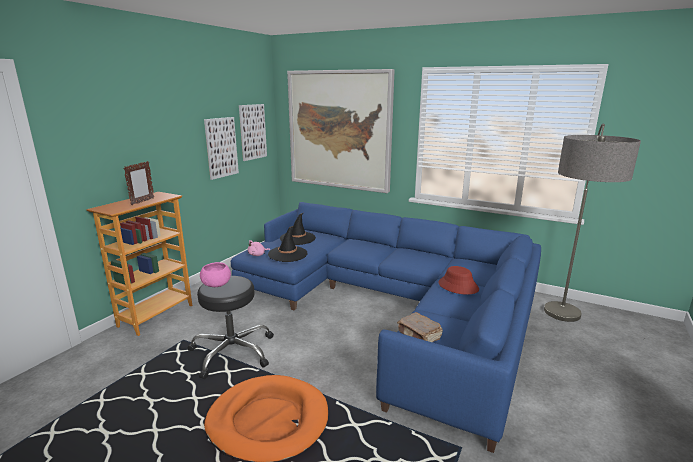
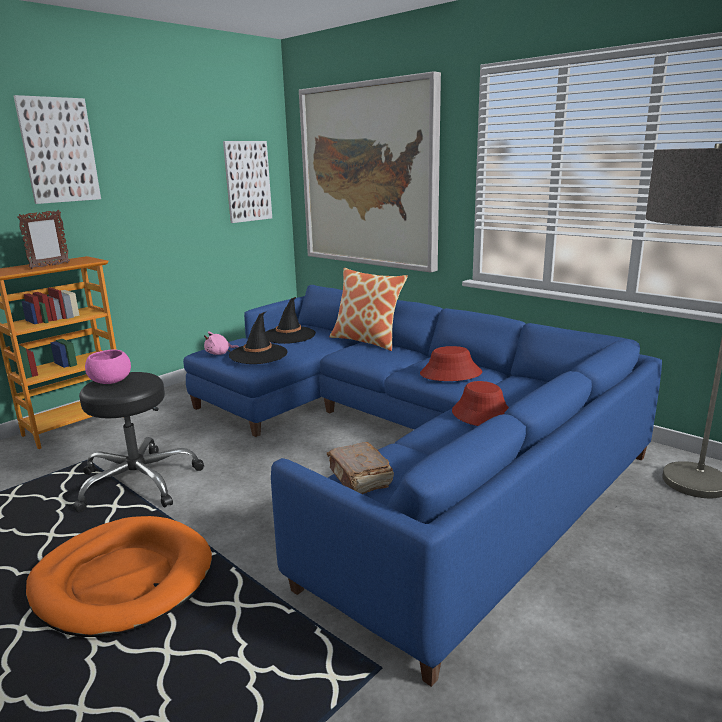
camera: 15 degrees right, 0 degrees up
picture [204,117,239,180] -> picture moved to [14,95,101,204]
none -> pillow [330,268,408,351]
none -> red hat [420,346,482,381]

